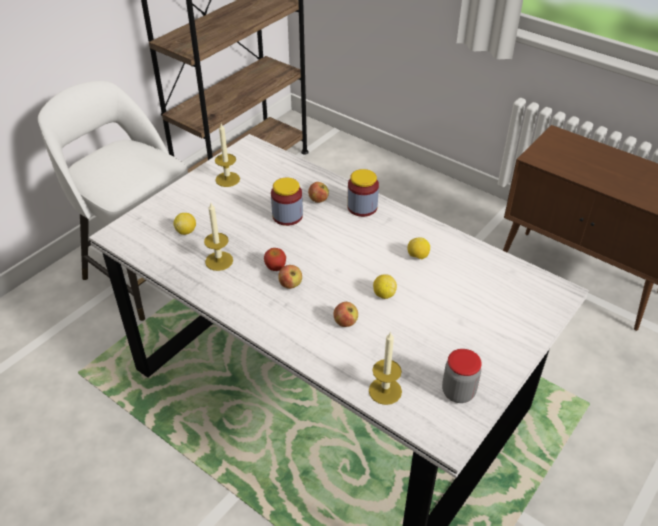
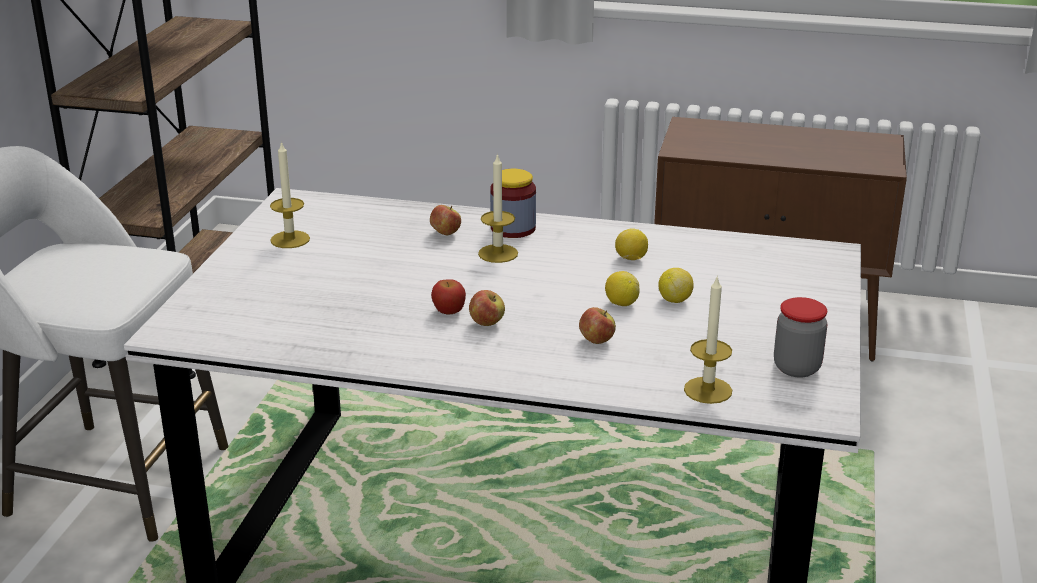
camera: 25 degrees left, 15 degrees down
lemon [174,213,196,235] -> lemon moved to [658,268,693,303]
candle [204,203,233,271] -> candle moved to [478,153,518,263]
jar [271,178,303,226] -> none

